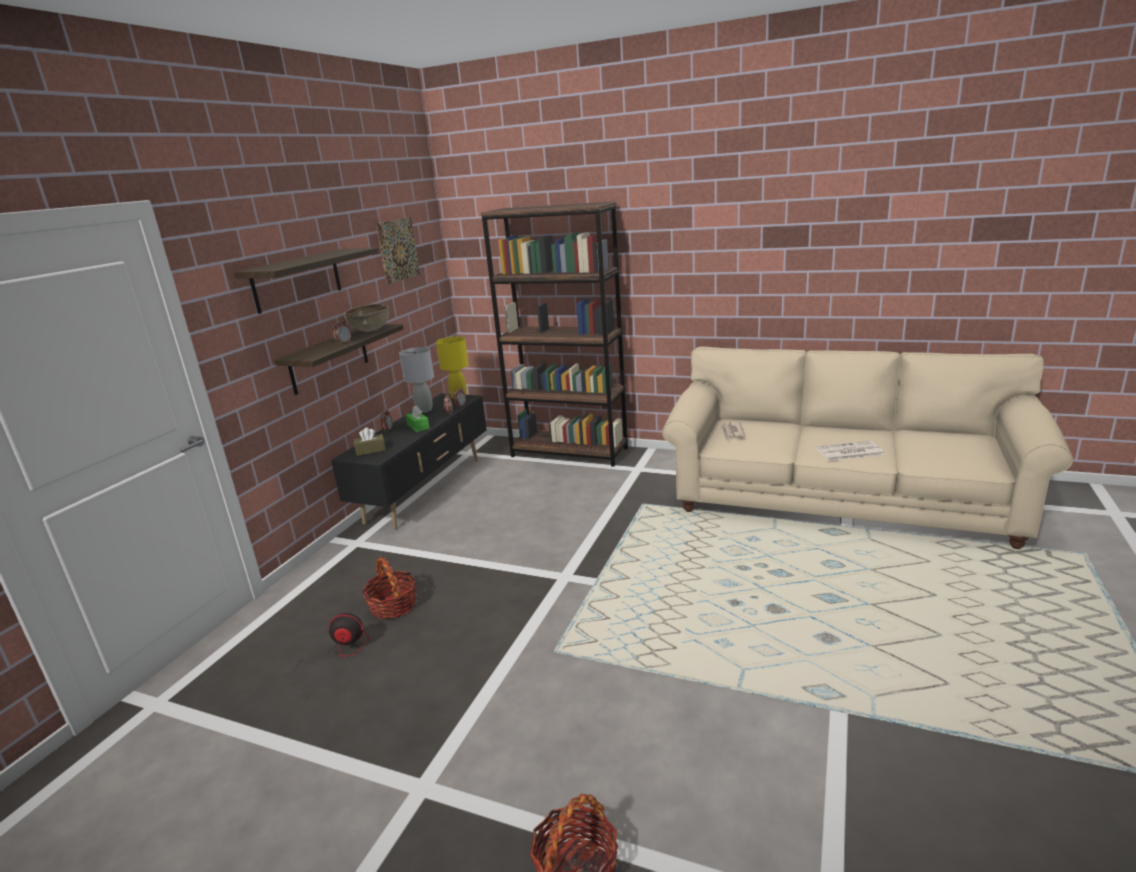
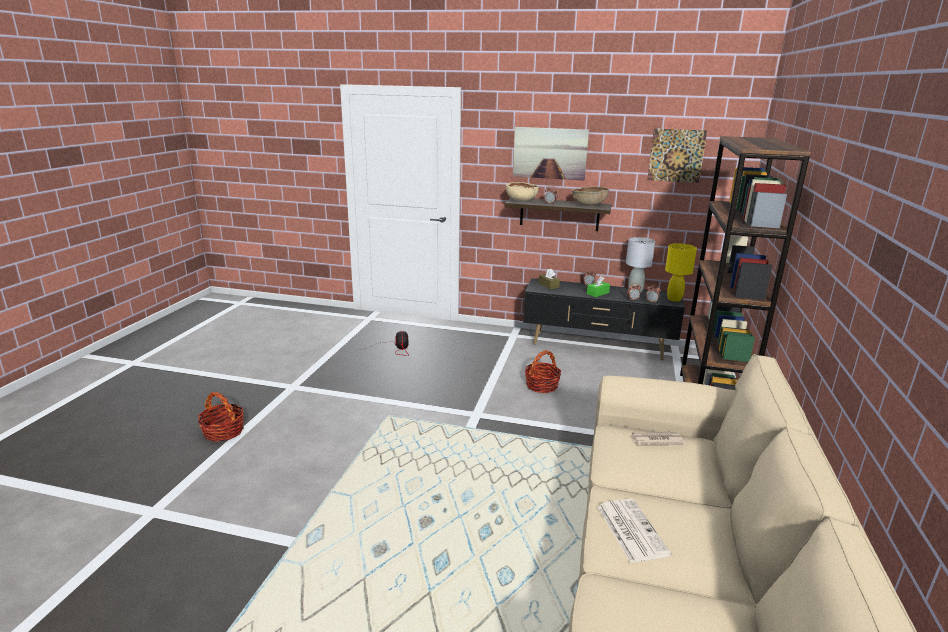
camera: 80 degrees right, 0 degrees up
shelf [234,247,379,314] -> picture [513,127,589,181]
basket [362,557,417,619] -> basket moved to [525,350,561,393]
none -> beige bowl [506,182,539,201]

